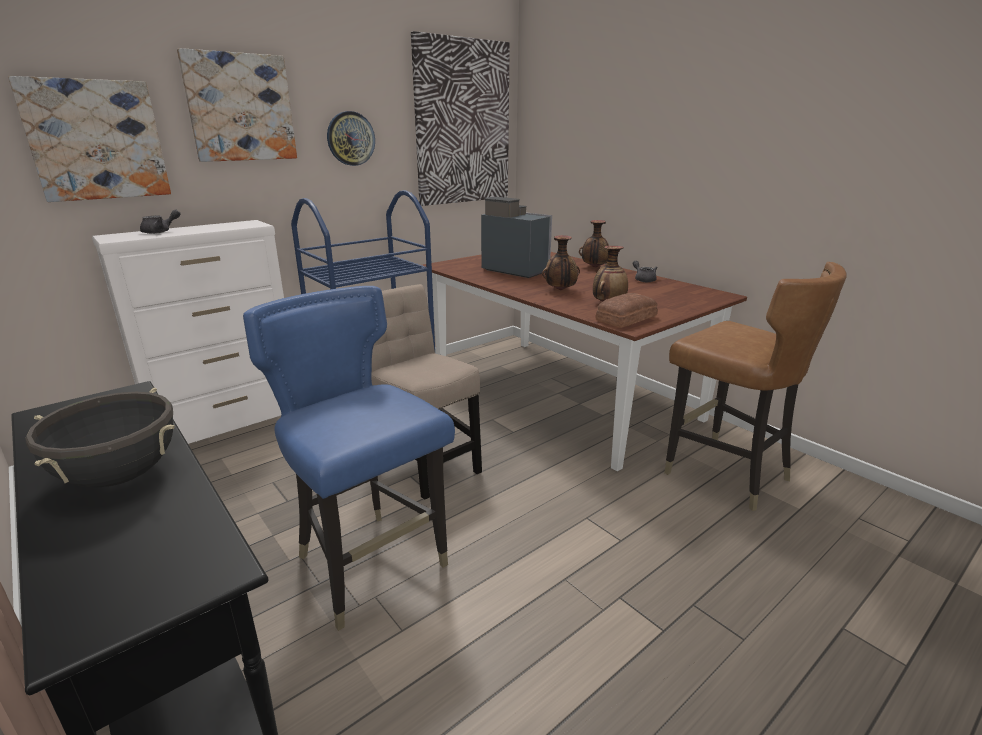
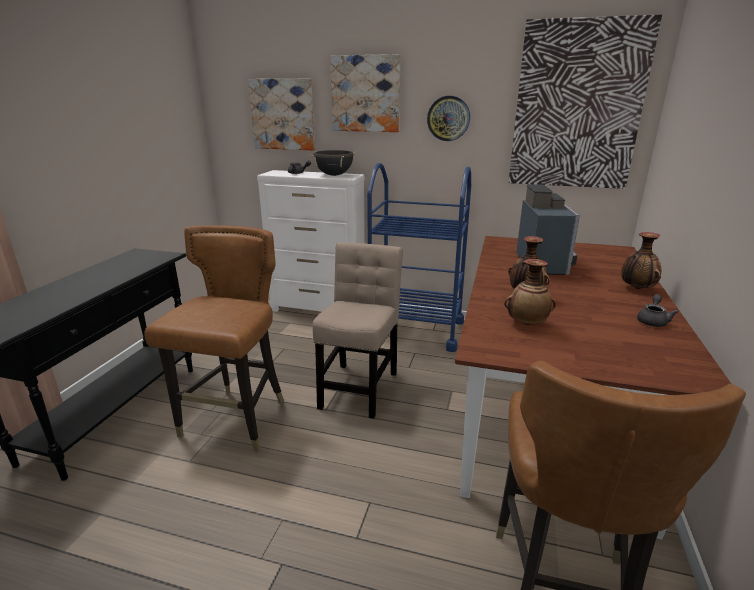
camera: 55 degrees right, 0 degrees up
black cooking pot [25,388,175,488] -> black cooking pot moved to [310,150,356,176]
blue chair [243,286,455,631] -> brown chair [144,225,284,452]
bread [595,293,658,328] -> none

